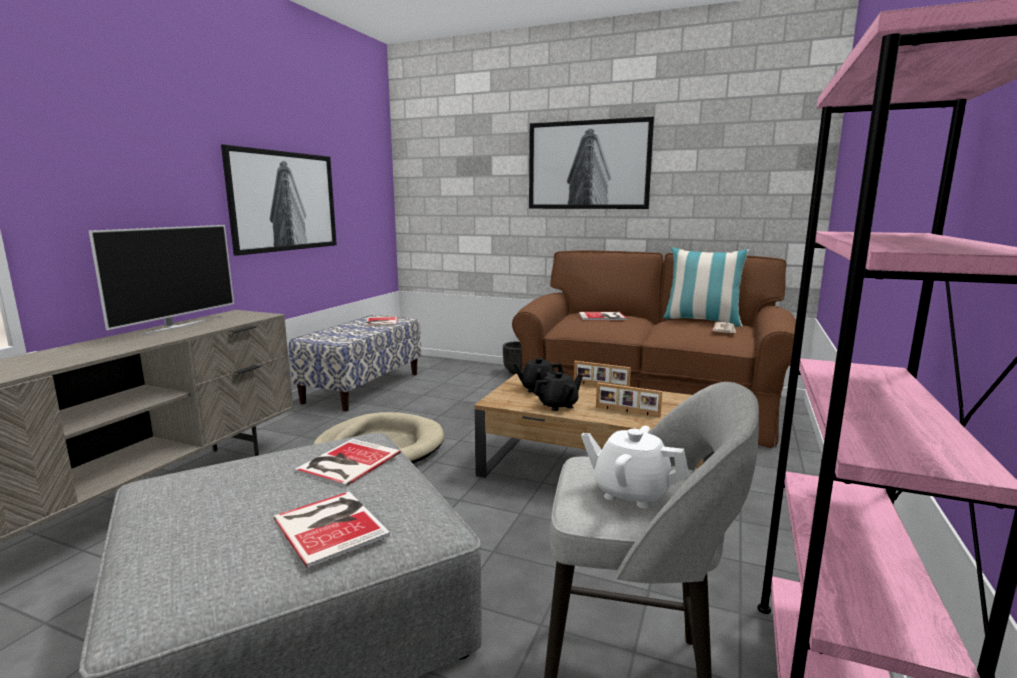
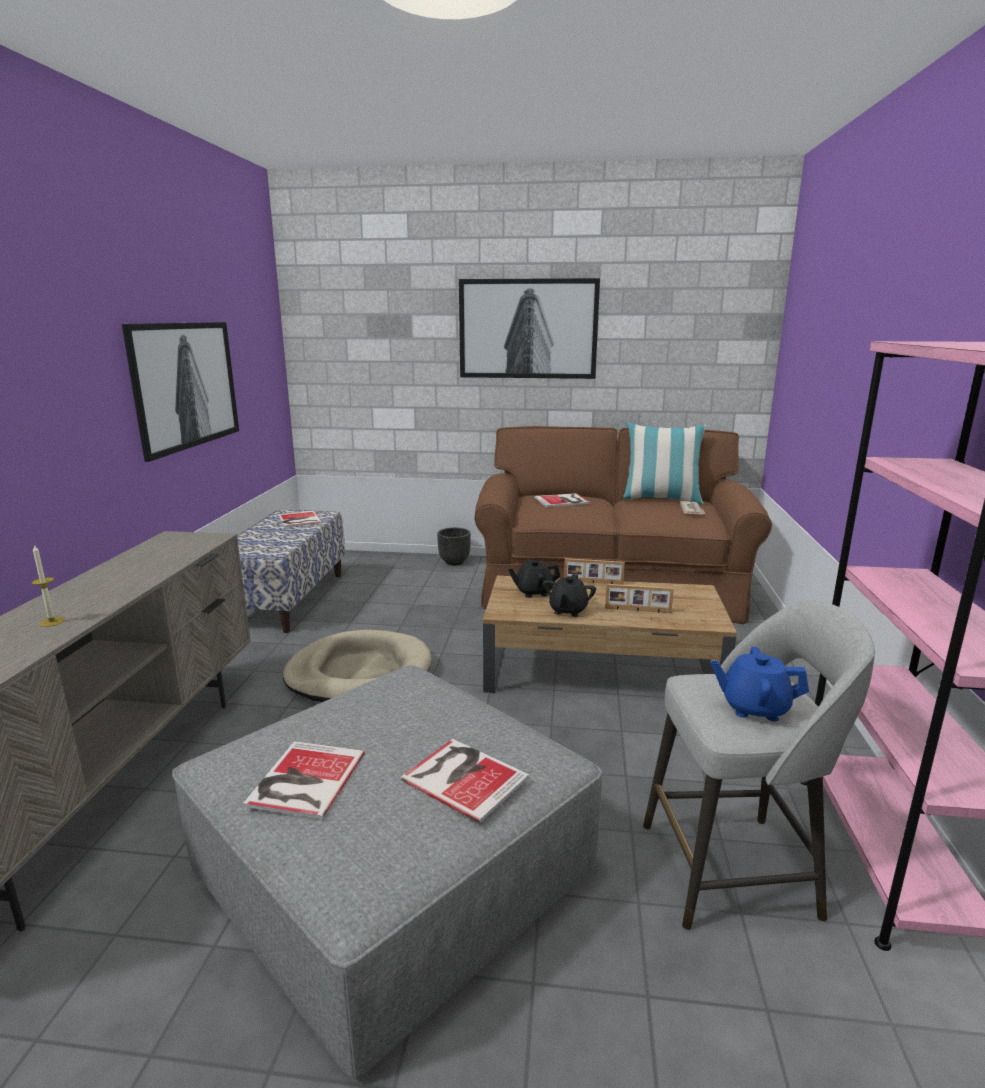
camera: 15 degrees left, 5 degrees up
television [89,225,234,335] -> none
book [295,439,401,487] -> book moved to [243,741,365,819]
black teapot [533,372,583,411] -> black teapot turned 150 degrees clockwise [543,574,596,617]
white teapot [581,426,689,509] -> blue teapot [710,647,809,721]
none -> candle [31,544,65,627]

